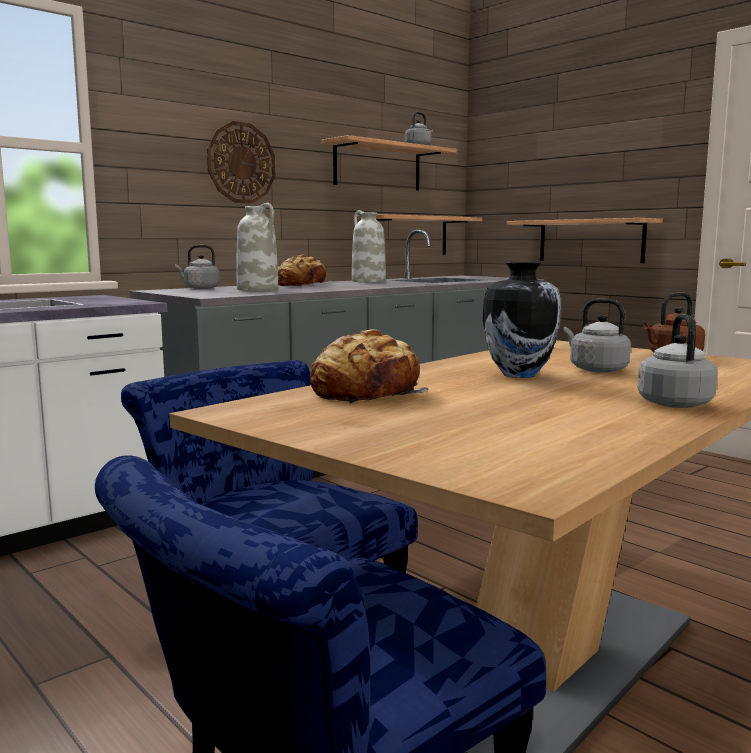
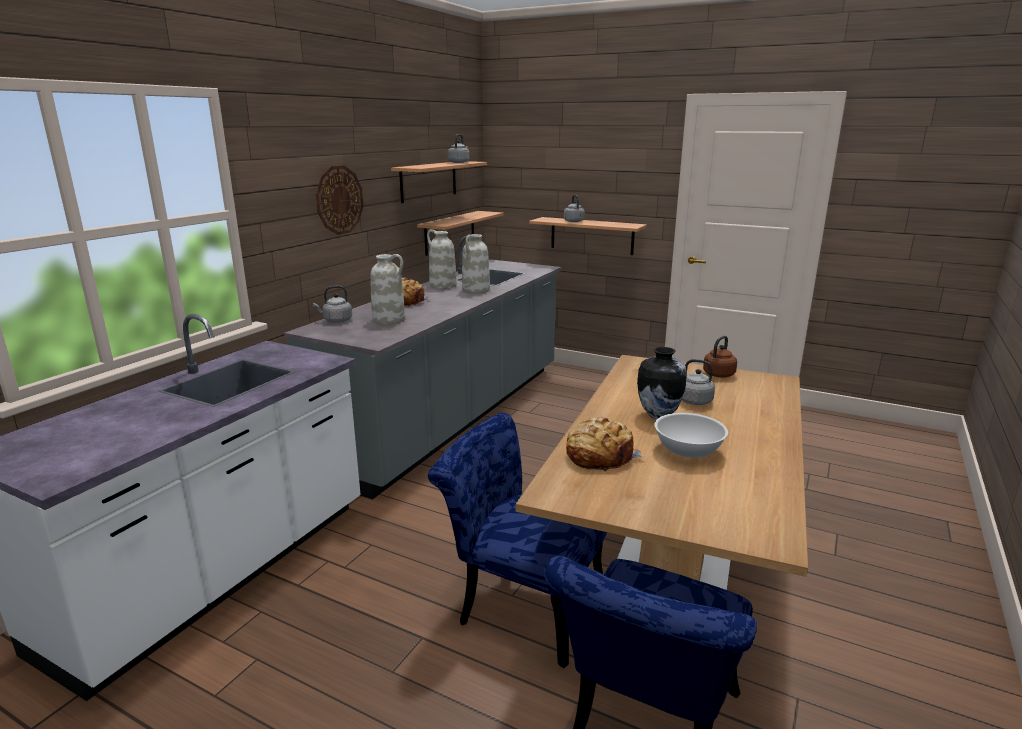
camera: 20 degrees left, 10 degrees up
grey kettle [637,314,717,408] -> grey kettle moved to [564,195,585,222]
none -> white vase [462,234,490,294]
none -> white bowl [654,413,728,458]

